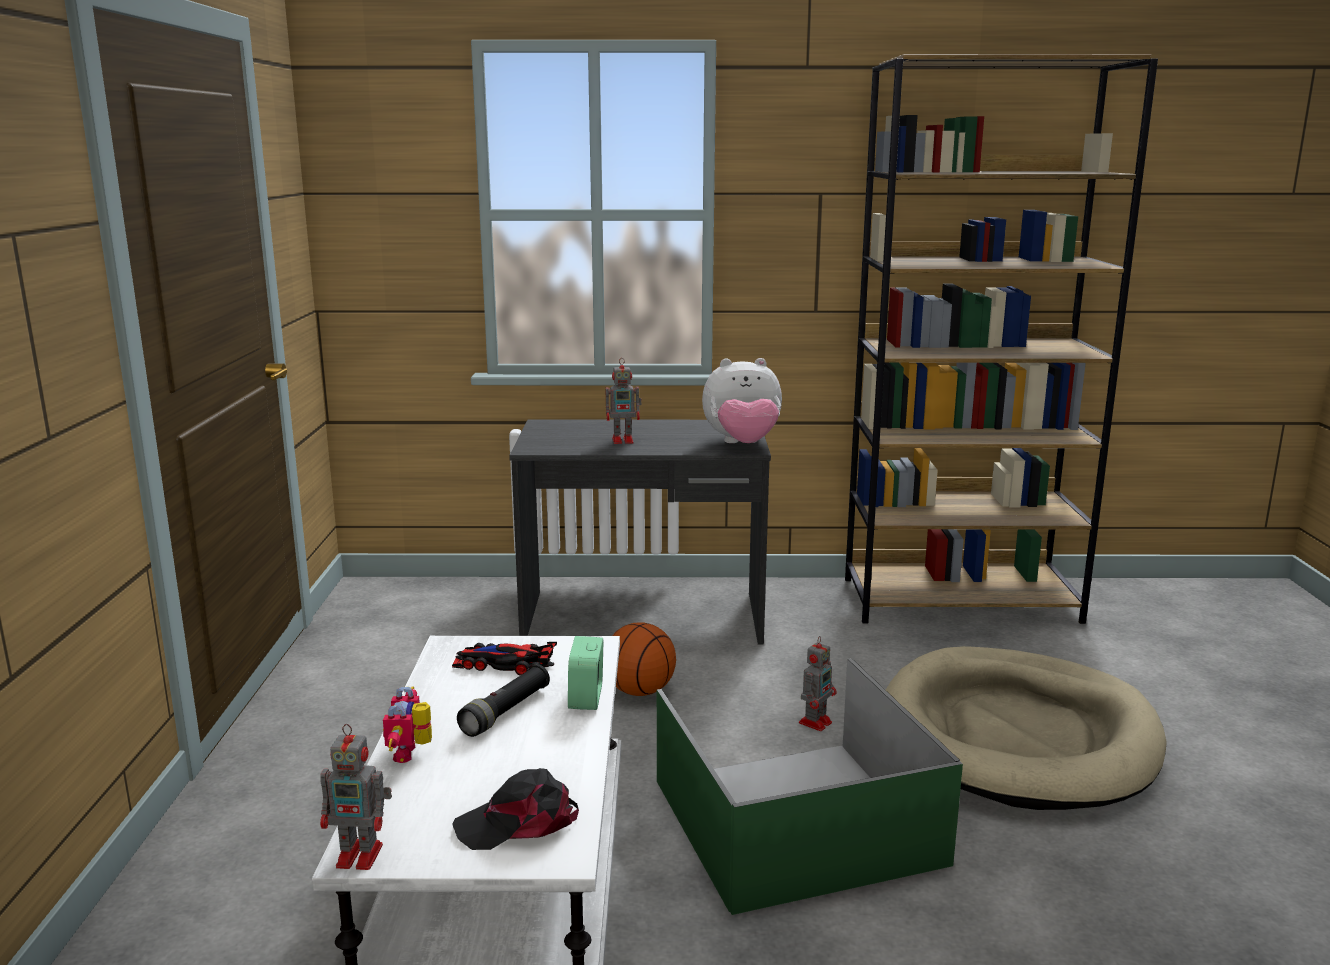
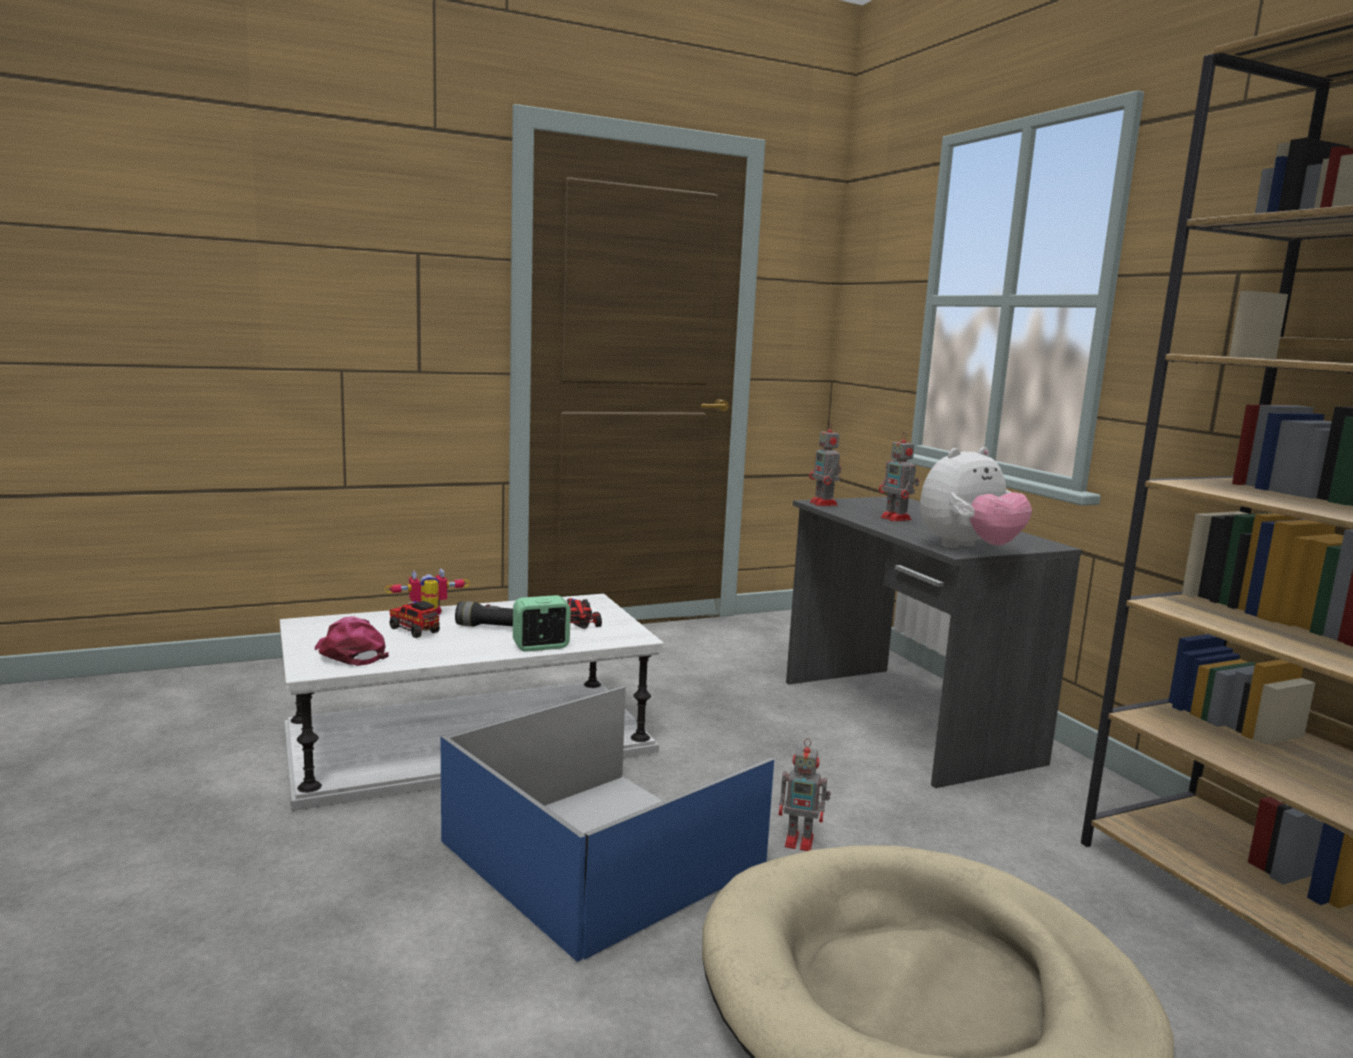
camera: 65 degrees right, 5 degrees down
toy robot [320,724,392,870] -> toy robot moved to [809,422,841,506]
black cap [452,768,579,850] -> pink cap [315,616,389,666]
basketball [612,622,676,696] -> none
green storage box [657,658,963,915] -> blue storage box [441,686,774,962]
plush toy [702,358,782,443] -> plush toy turned 90 degrees counterclockwise [920,447,1032,548]
none -> toy truck [389,601,440,638]

